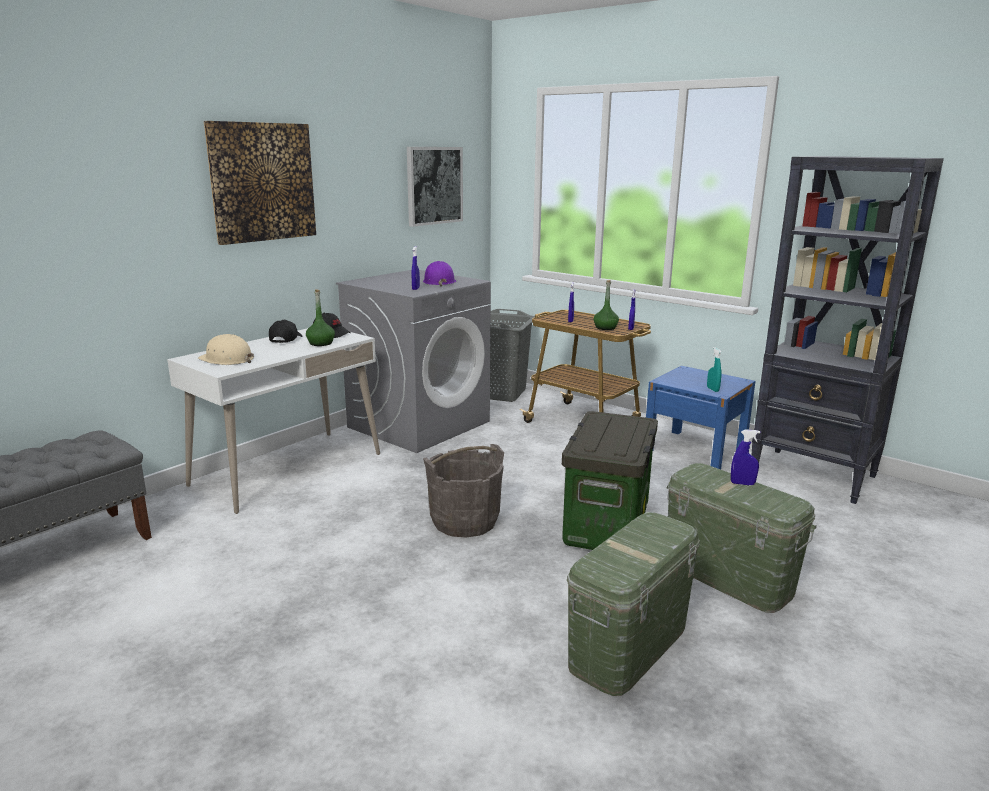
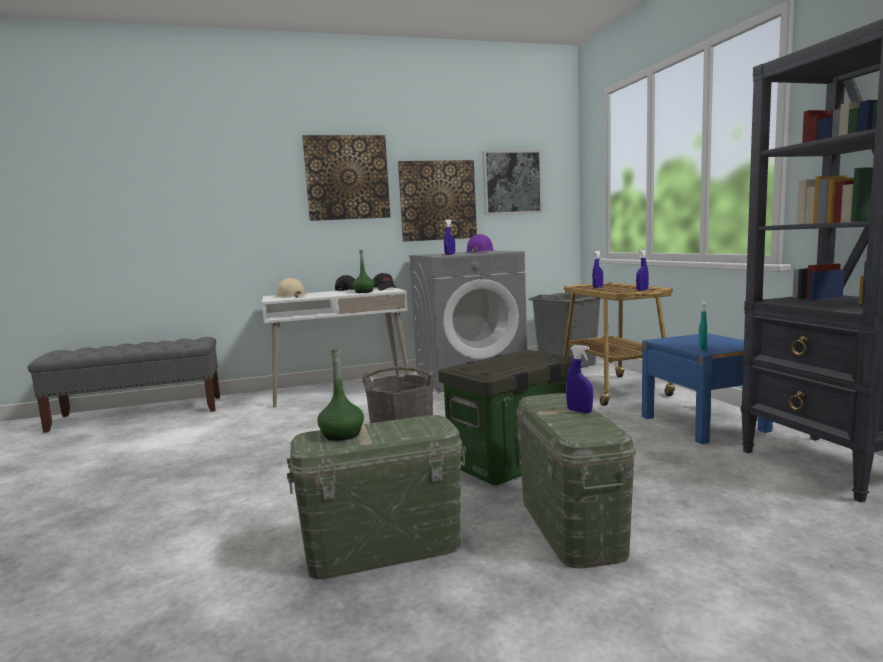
camera: 35 degrees right, 10 degrees down
green bottle [594,280,619,330] -> green bottle moved to [317,349,364,441]
none -> picture [398,160,477,242]

